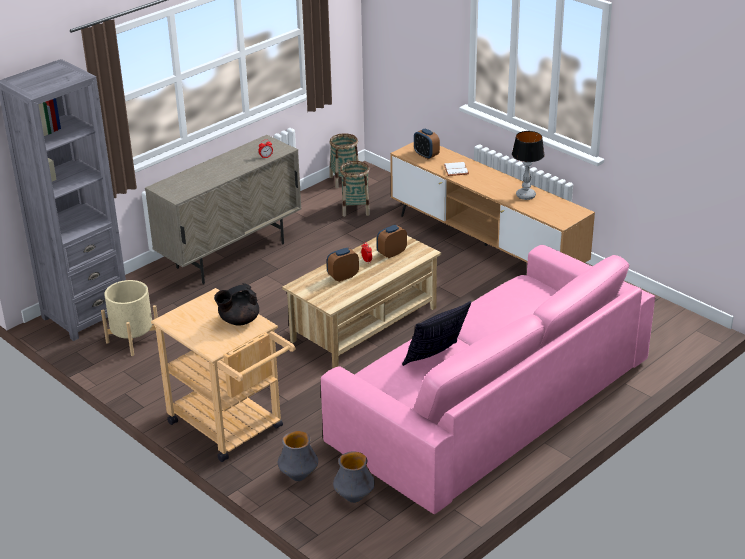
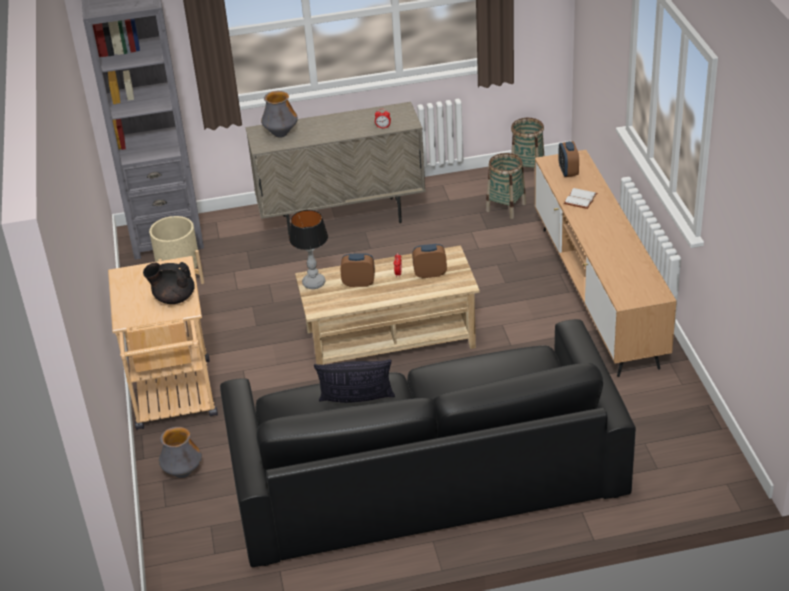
camera: 35 degrees right, 5 degrees up
pink sofa [321,245,655,514] -> black sofa [220,319,636,567]
vase [333,451,375,503] -> vase moved to [261,91,298,138]
table lamp [512,131,545,200] -> table lamp moved to [289,210,328,289]

